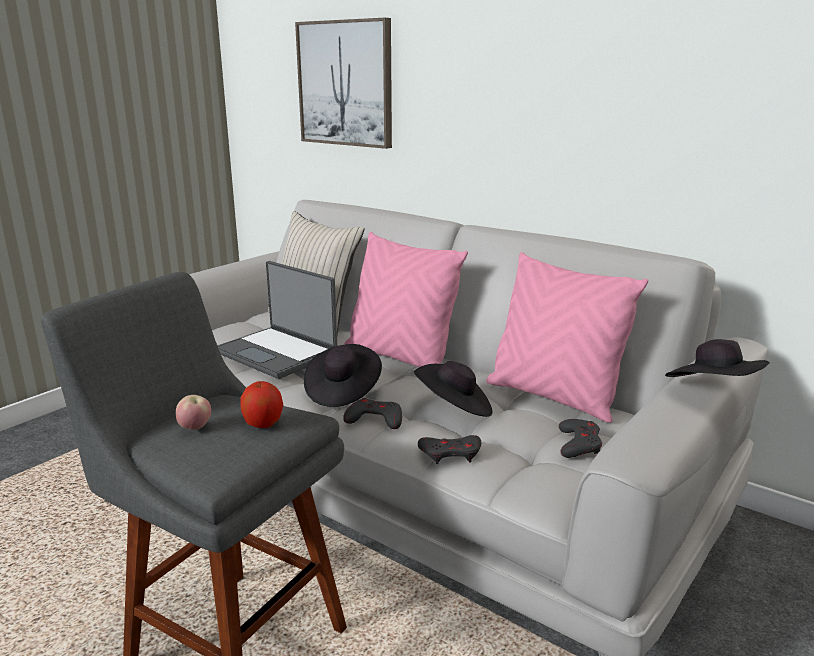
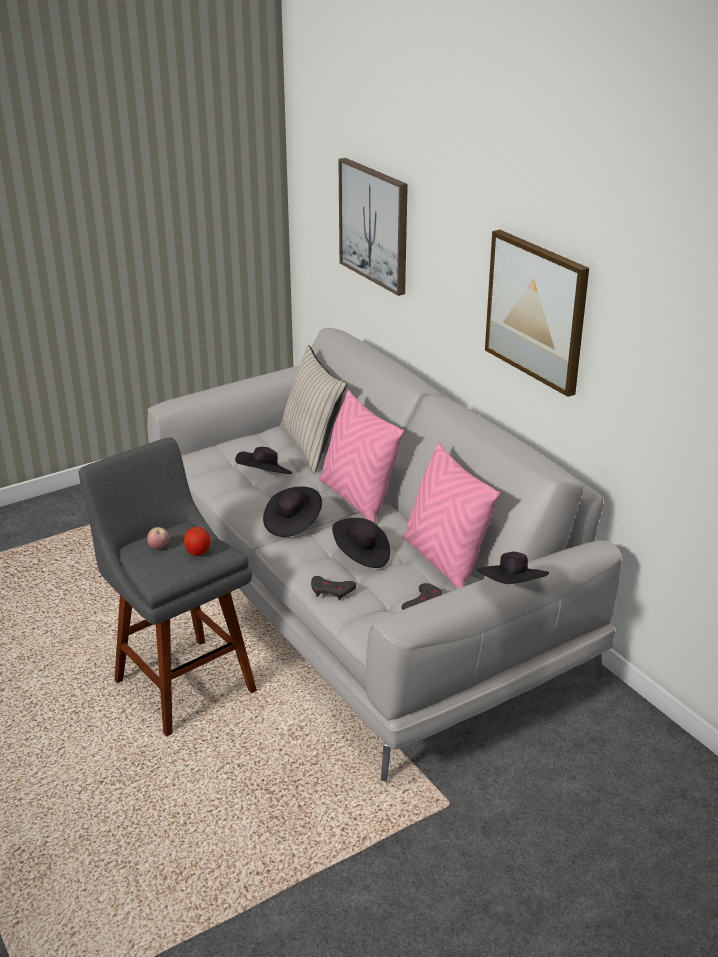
camera: 20 degrees right, 10 degrees up
laptop [217,261,337,379] -> black hat [235,447,292,474]
grey game controller [343,398,402,429] -> none
none -> picture [485,230,589,397]

